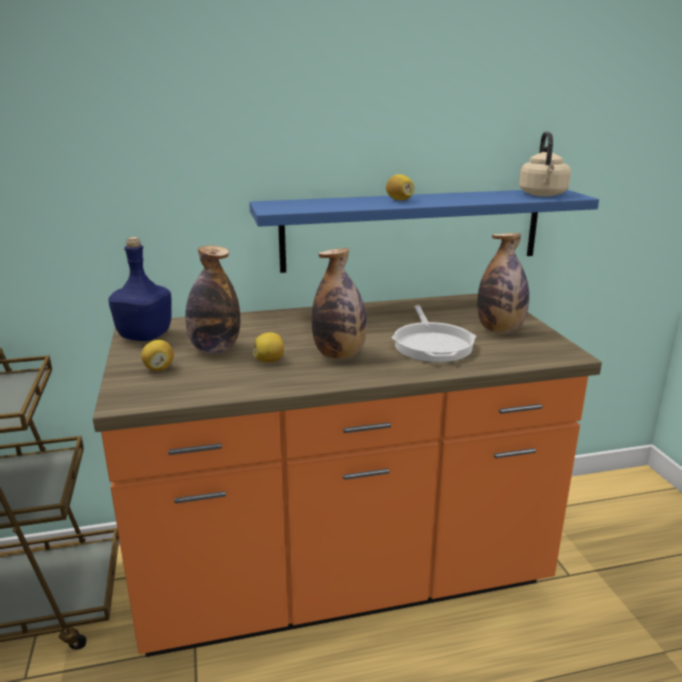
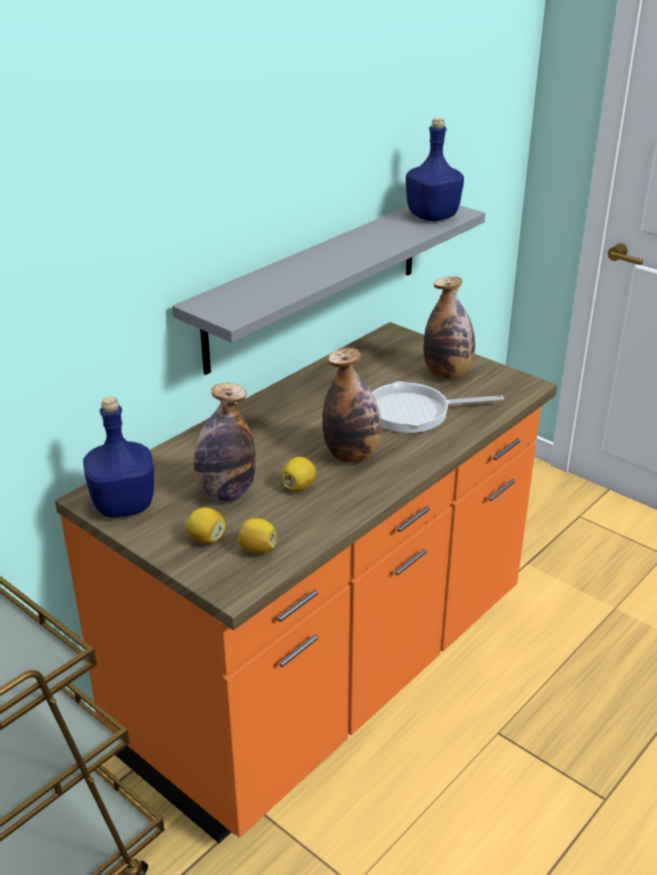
camera: 35 degrees left, 10 degrees up
blue shelf [249,190,599,273] -> grey shelf [172,205,485,375]
lemon [386,174,414,200] -> lemon moved to [238,518,276,553]
frying pan [392,305,476,362] -> frying pan turned 120 degrees clockwise [372,381,504,433]
beige kettle [519,131,571,196] -> blue bottle [406,118,464,221]

